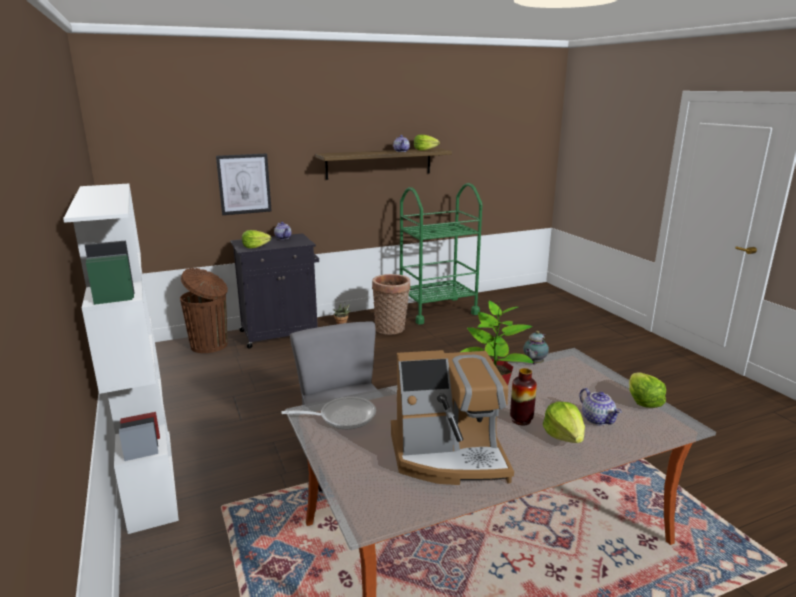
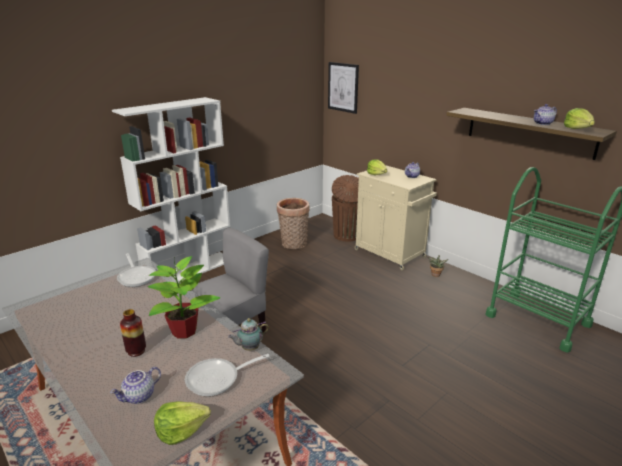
camera: 70 degrees right, 5 degrees up
picture [216,153,272,215] -> picture moved to [328,62,359,114]
black cabinet [230,233,319,349] -> beige cabinet [354,165,437,271]
basket [372,274,410,335] -> basket moved to [277,198,310,249]
coffee machine [391,350,514,485] -> none
teapot [523,331,549,364] -> teapot turned 45 degrees counterclockwise [228,318,269,351]
lettuce [543,401,585,443] -> none
none -> frying pan [185,354,269,396]

